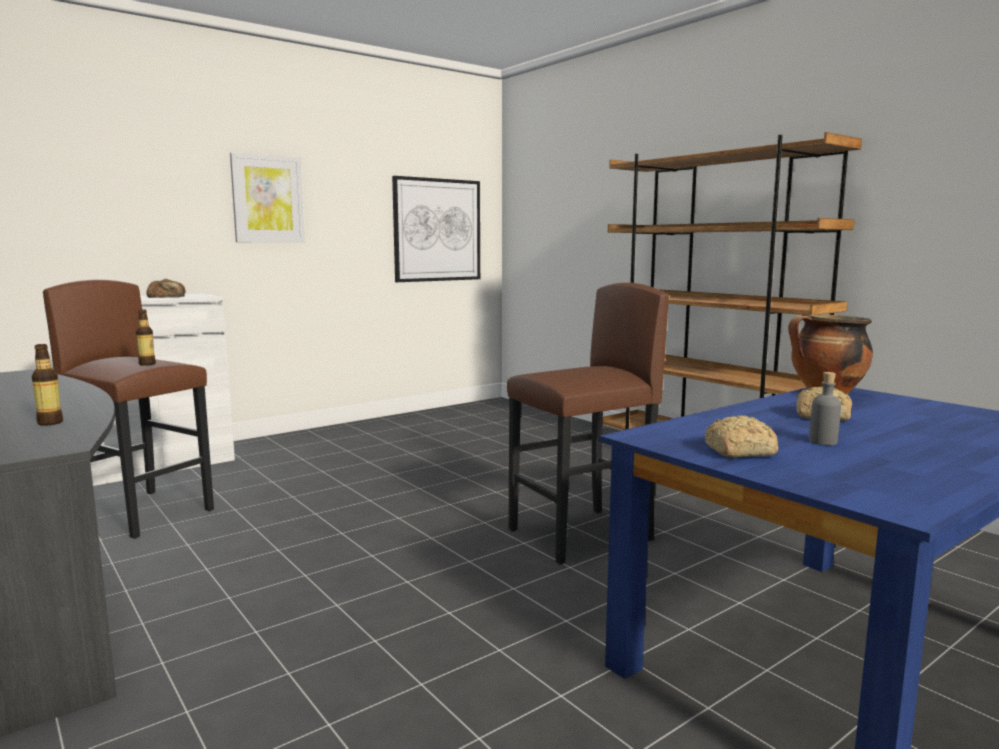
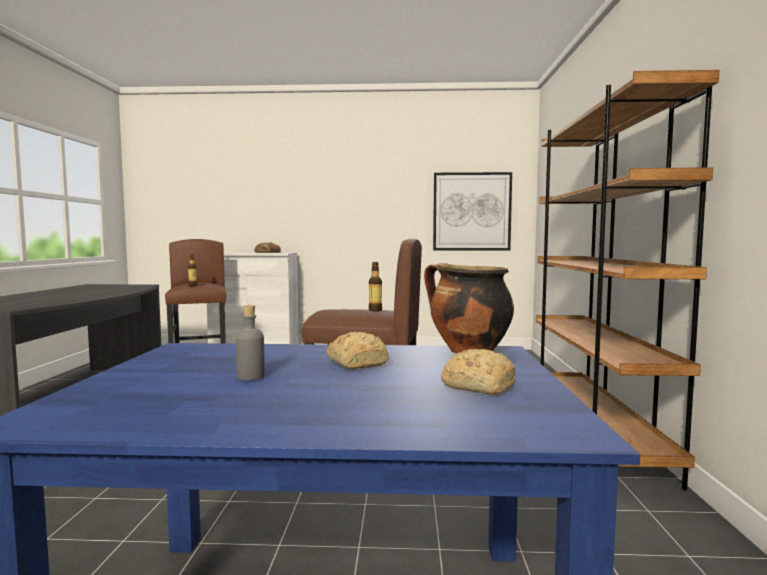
camera: 40 degrees right, 5 degrees down
bottle [32,344,63,426] -> bottle moved to [369,262,382,311]
picture [230,152,305,242] -> none
bread [705,416,779,458] -> bread moved to [441,349,516,395]

